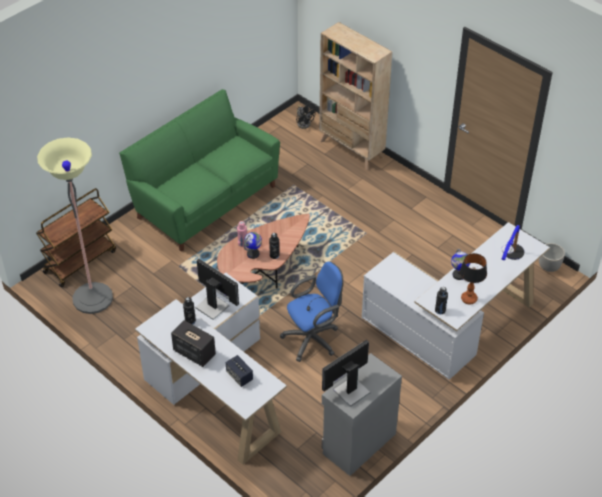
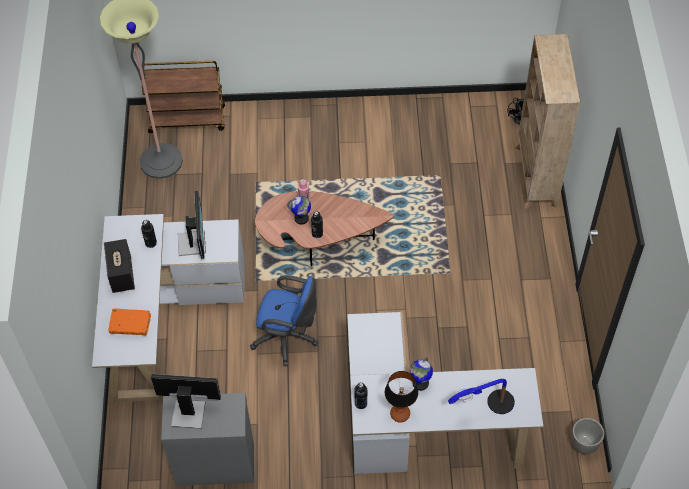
camera: 45 degrees right, 10 degrees up
green sofa [119,89,280,252] -> none
speaker [226,355,253,387] -> orange book [108,308,151,336]

